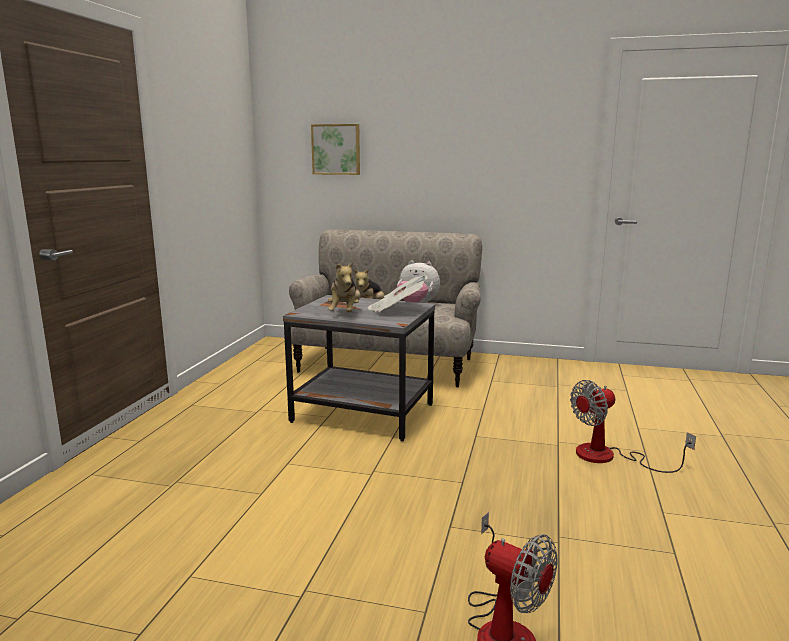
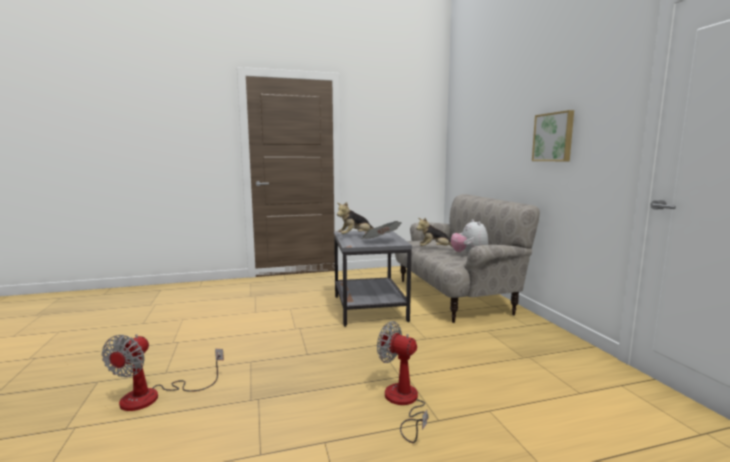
camera: 60 degrees right, 5 degrees down
picture [311,124,360,175] -> picture moved to [532,110,574,161]

